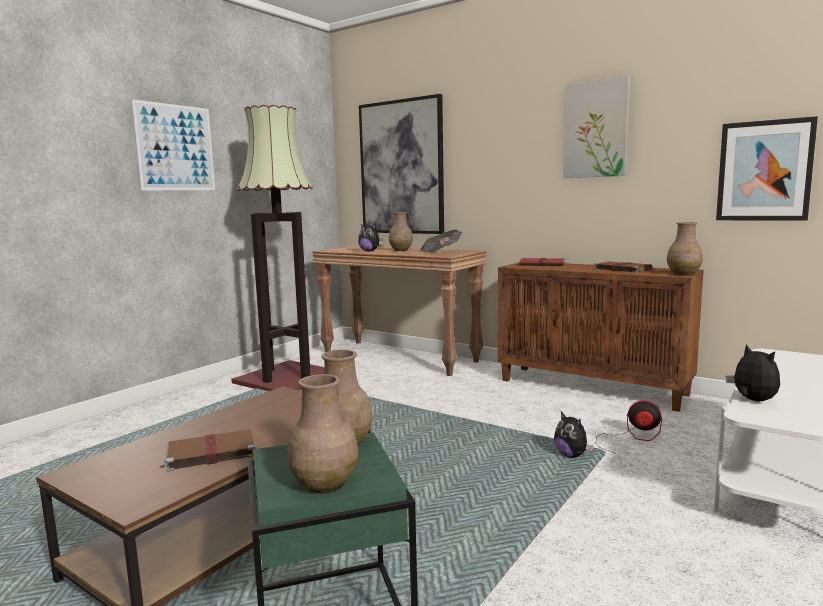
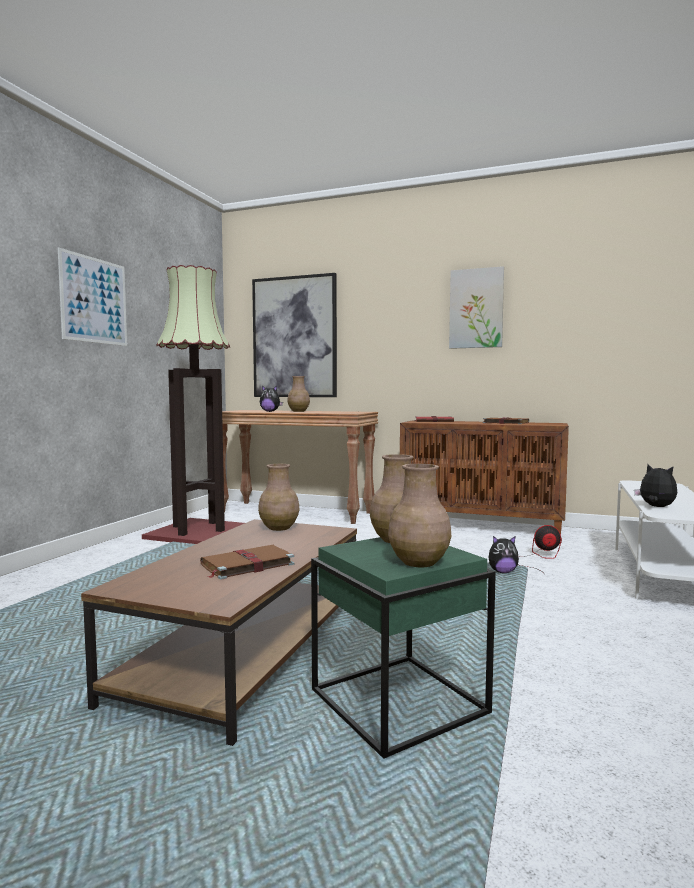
camera: 15 degrees left, 5 degrees down
newspaper [420,229,462,252] -> none
plush toy [554,412,593,458] -> plush toy turned 45 degrees counterclockwise [488,536,519,573]
brown vase [667,222,703,276] -> brown vase moved to [258,464,300,531]
picture [716,116,818,221] -> none

